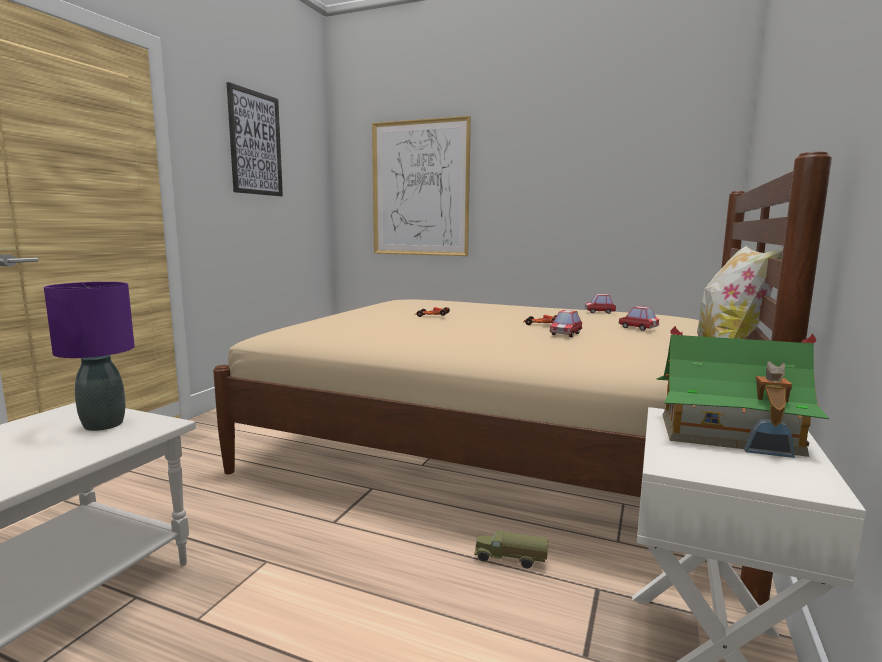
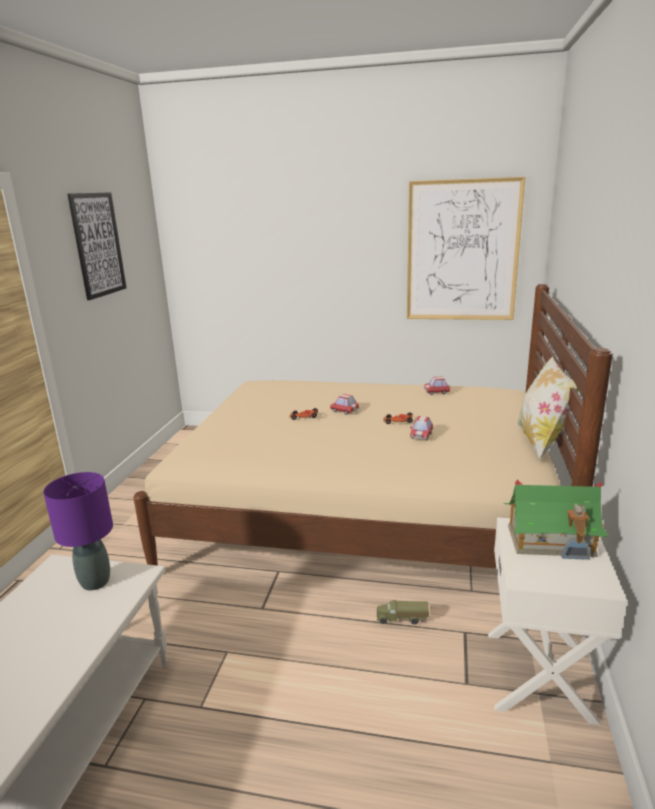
camera: 10 degrees left, 10 degrees up
picture [372,116,471,256] -> picture moved to [407,177,526,320]
toy car [618,306,659,331] -> toy car moved to [330,394,359,415]

